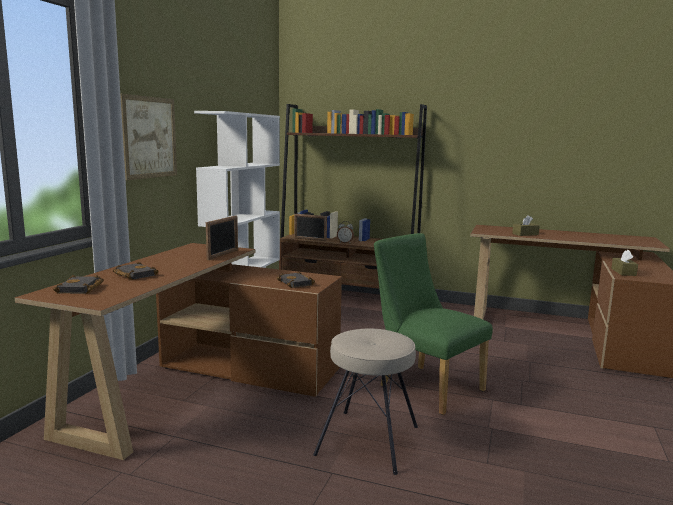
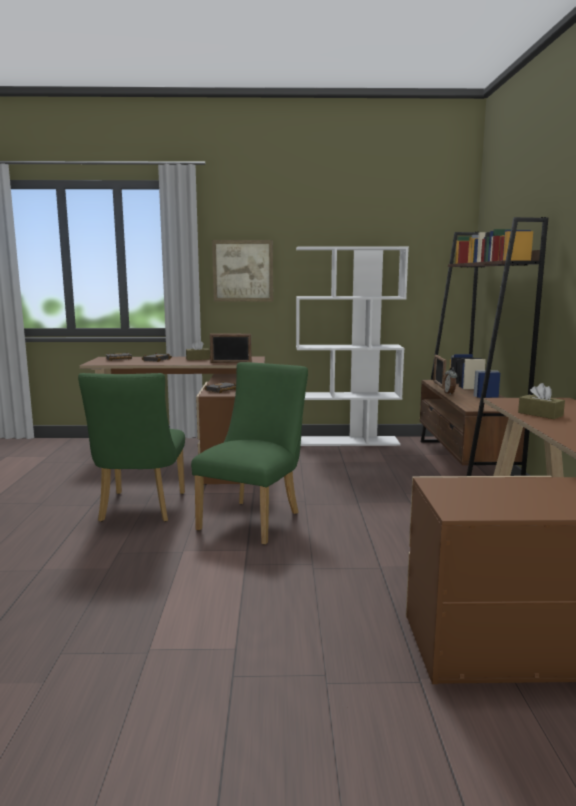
camera: 70 degrees right, 0 degrees up
beige stool [313,328,418,475] -> green chair [78,373,185,522]
brown tissue box [611,250,638,276] -> brown tissue box moved to [186,340,210,360]

